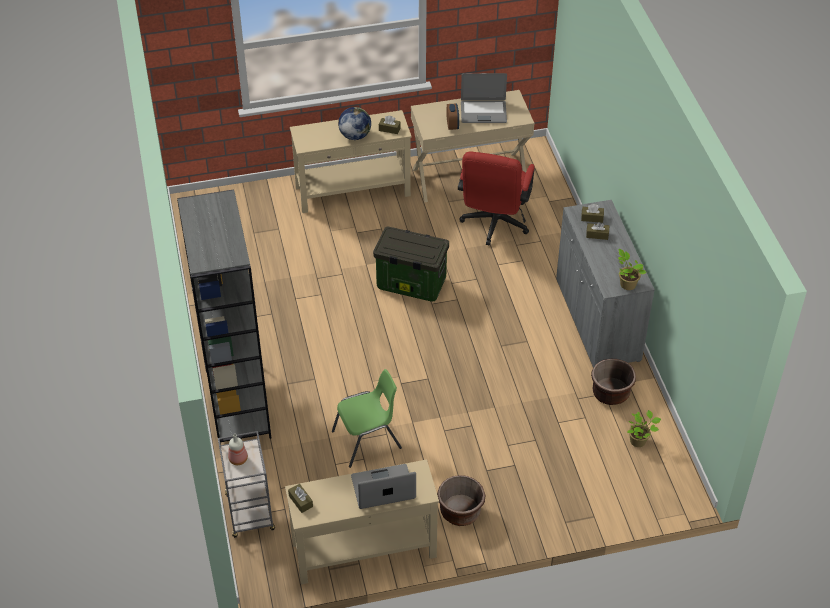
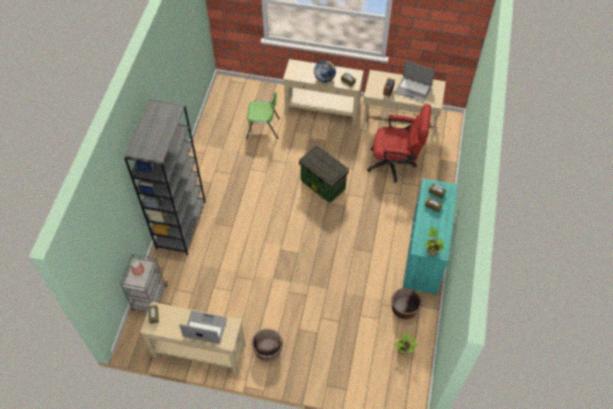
camera: 25 degrees right, 10 degrees up
green chair [332,369,402,468] -> green chair moved to [246,91,280,139]
red office chair [458,151,535,246] -> red office chair turned 120 degrees counterclockwise [367,104,431,183]
grey cabinet [556,200,655,368] -> turquoise cabinet [403,178,457,295]

